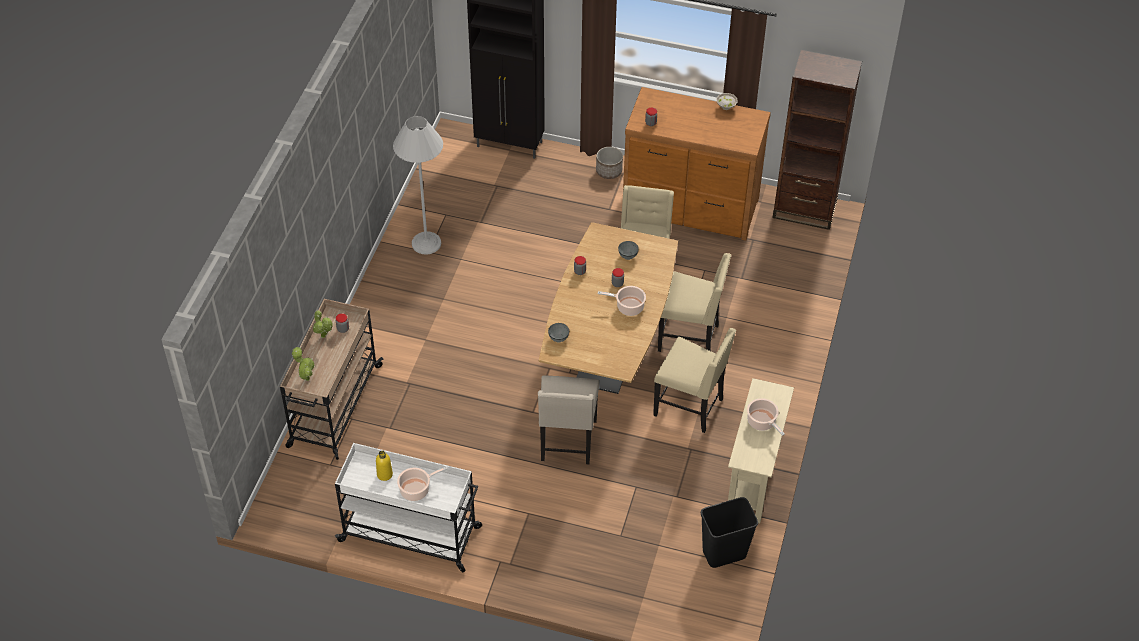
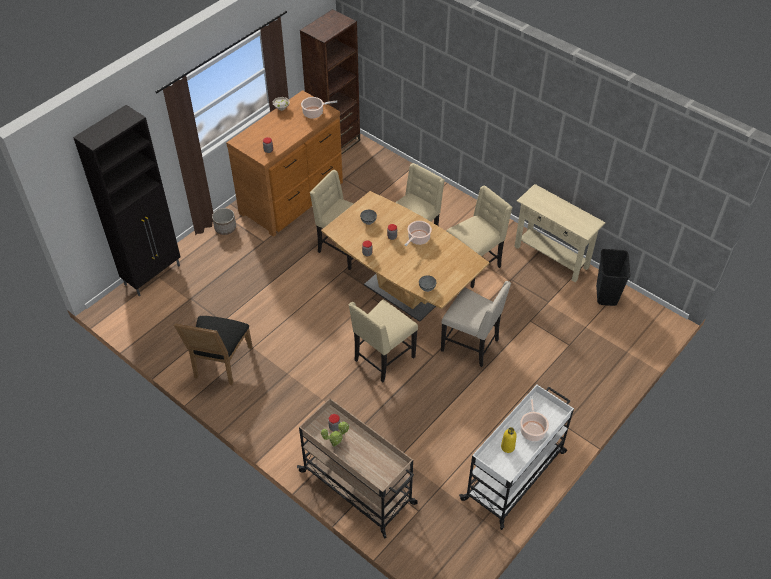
camera: 65 degrees left, 0 degrees up
potted plant [292,347,315,381] -> none
white floor lamp [393,116,443,255] -> black chair [174,316,253,385]
cooking pot [747,398,785,436] -> cooking pot moved to [301,97,337,118]
none -> beige chair [349,299,418,382]

